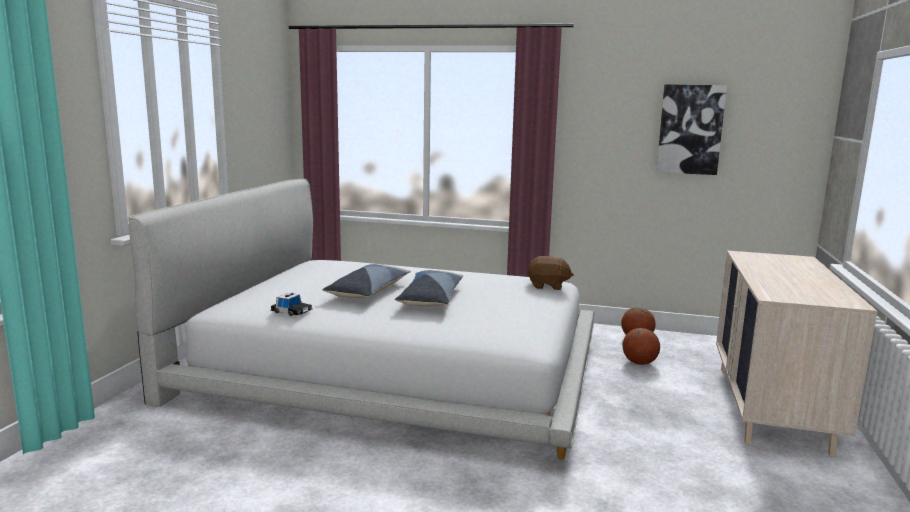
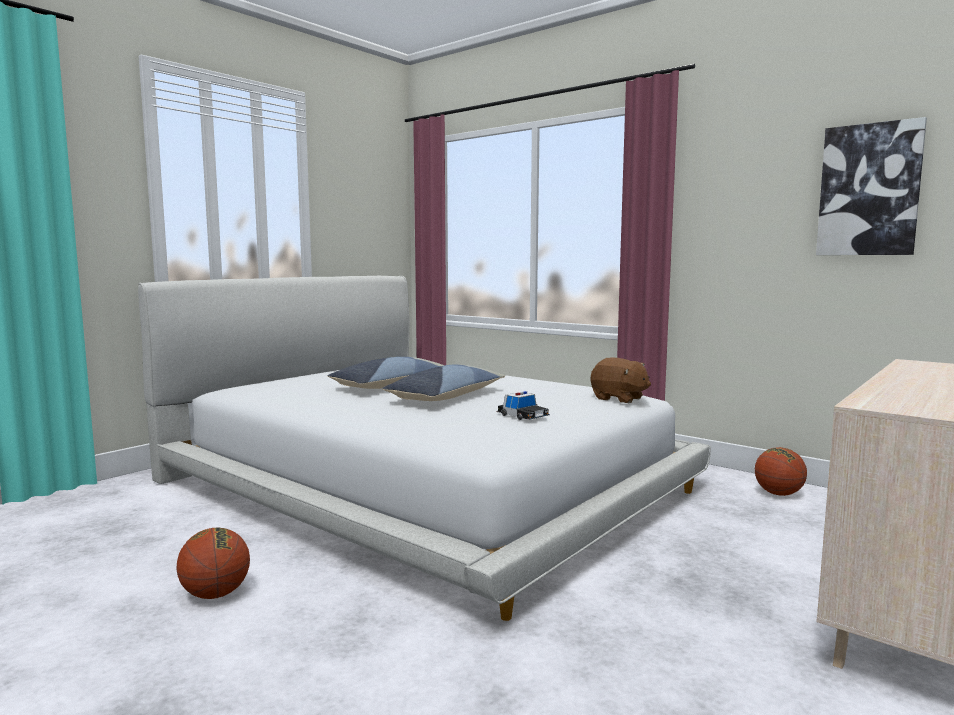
camera: 25 degrees right, 5 degrees down
toy car [270,293,312,316] -> toy car moved to [497,391,550,420]
basketball [623,328,660,365] -> basketball moved to [177,528,250,599]

